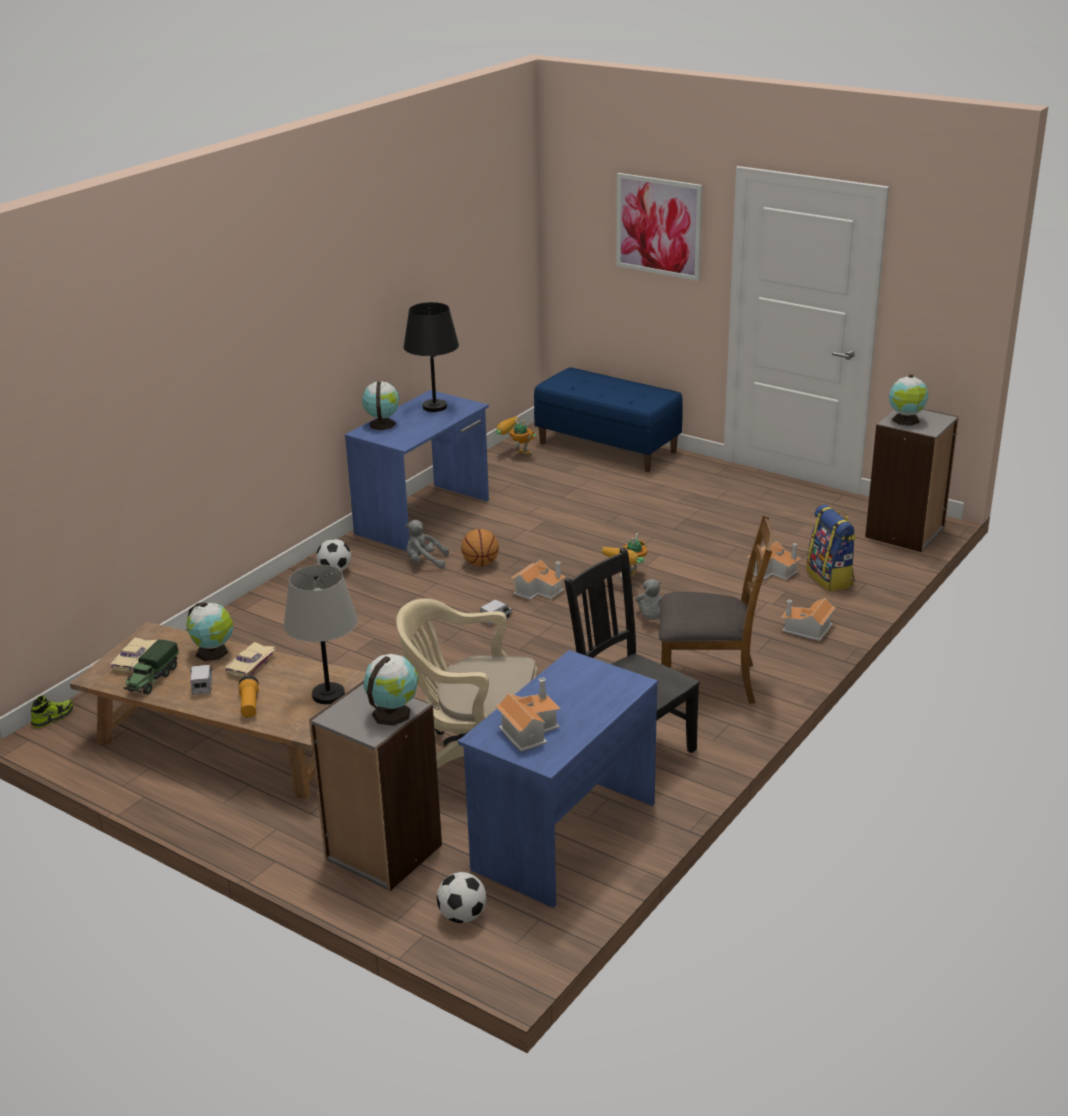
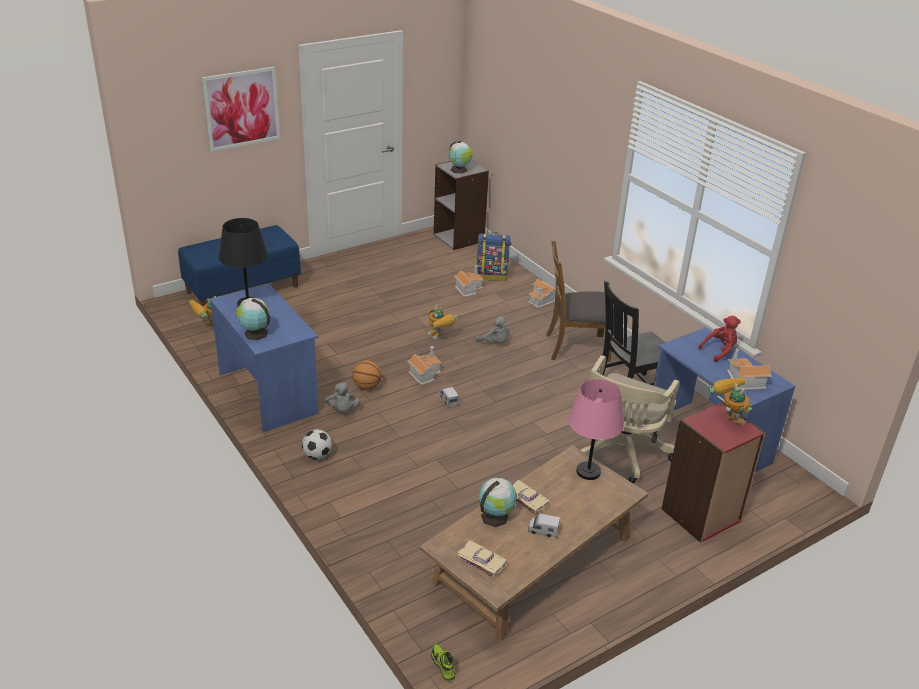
camera: 70 degrees left, 5 degrees up
toy truck [124,639,179,695] -> none
flashlight [239,675,259,717] -> none
grey table lamp [284,565,358,704] -> pink table lamp [568,379,624,480]
grey bookcase [309,681,442,891] -> red bookcase [662,402,766,543]
globe [364,654,418,726] -> toy robot [709,378,752,425]
grey plush toy [406,520,449,569] -> grey plush toy turned 45 degrees counterclockwise [324,382,360,412]
football [437,872,486,923] -> none
brown chair [659,514,773,704] -> brown chair turned 120 degrees counterclockwise [546,241,614,362]
none -> red plush toy [698,316,741,362]

